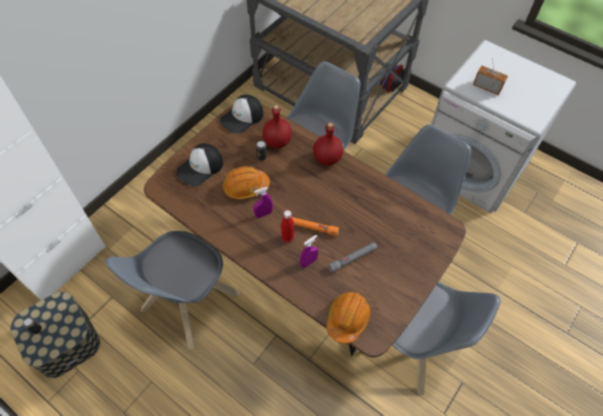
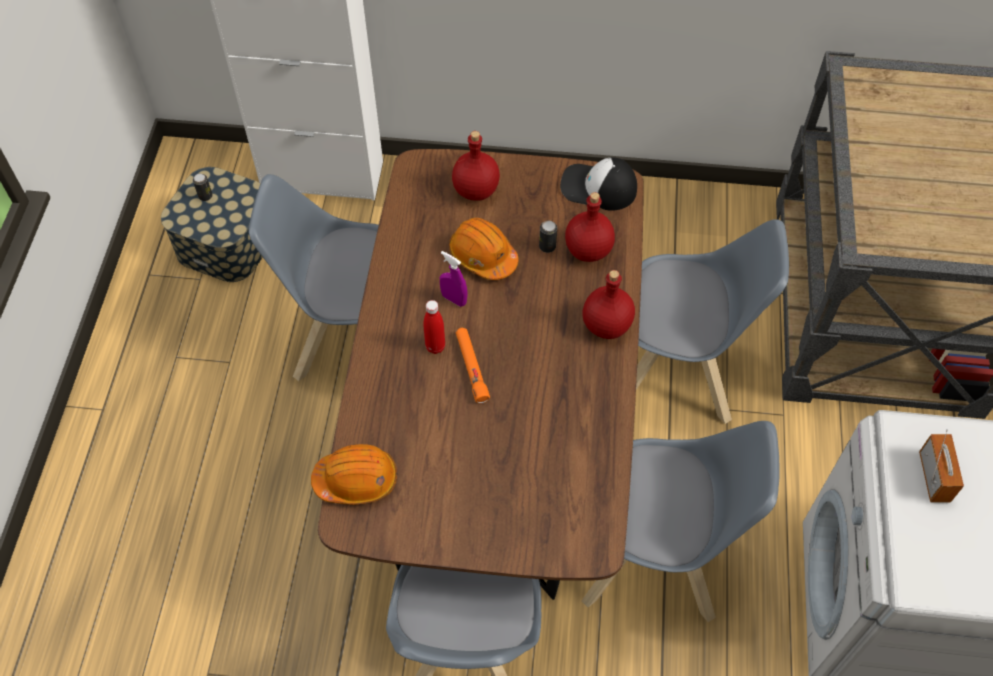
camera: 60 degrees right, 0 degrees up
cap [176,143,223,186] -> red bottle [452,131,500,201]
purple spray bottle [300,235,318,268] -> none
grey flashlight [328,243,377,273] -> none

